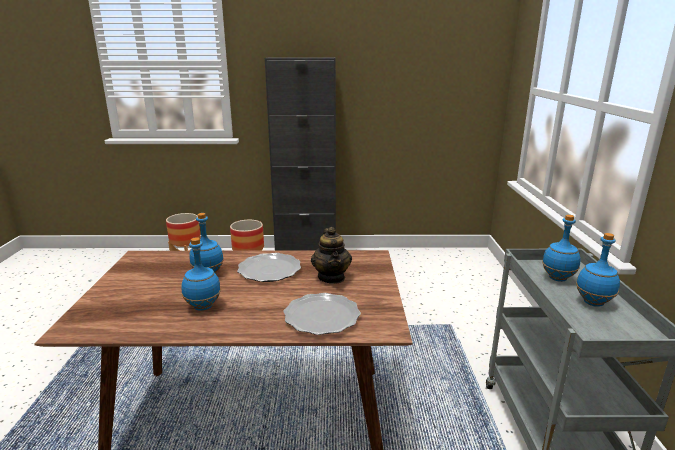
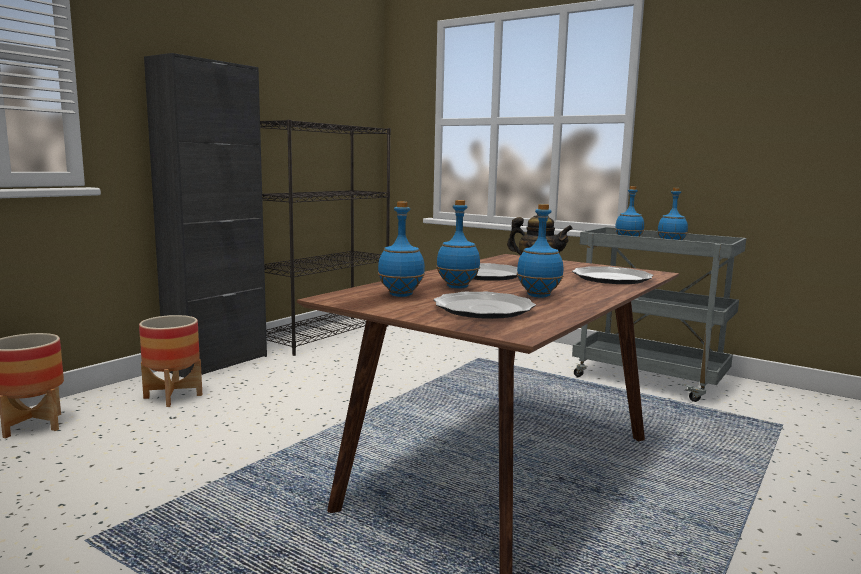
camera: 55 degrees left, 10 degrees down
none -> black bookcase [260,119,391,356]
none -> blue bottle [378,202,425,297]
none -> plate [434,292,536,319]

